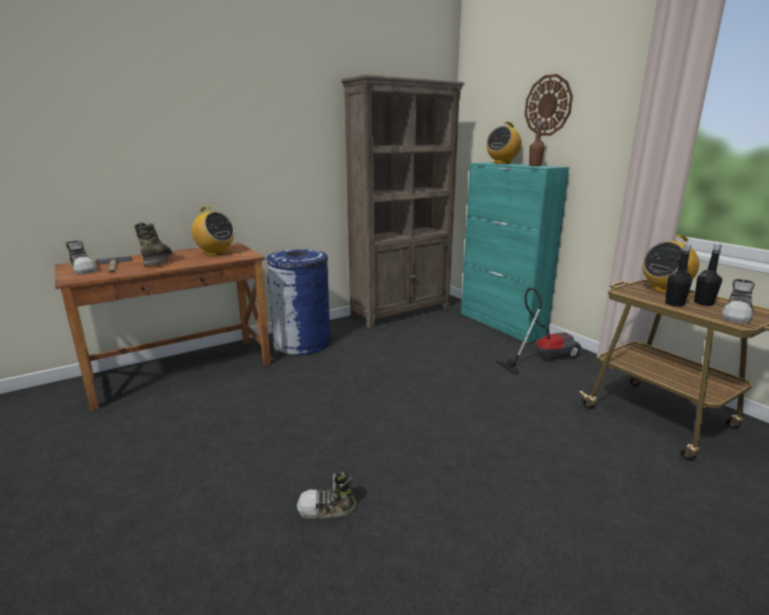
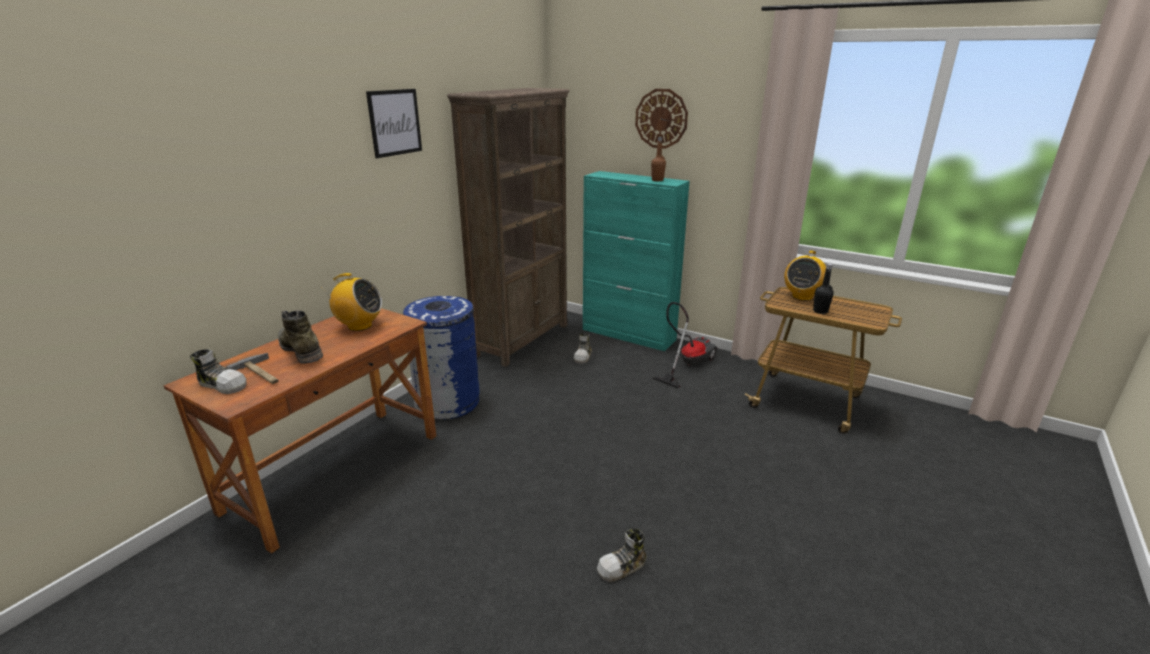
camera: 25 degrees left, 5 degrees up
radio [486,122,522,164] -> none
black bottle [694,244,722,306] -> none
shoe [722,279,755,324] -> shoe moved to [574,333,592,364]
none -> picture [366,89,422,158]

